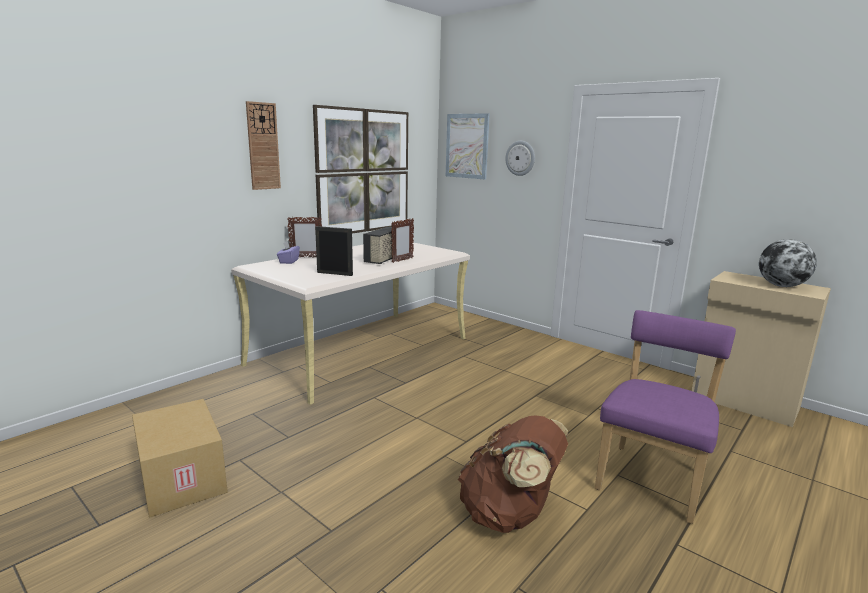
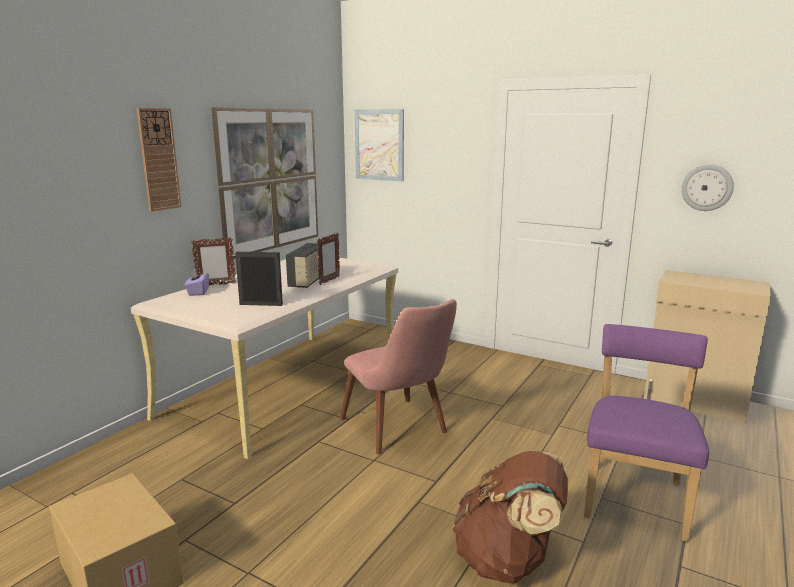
camera: 10 degrees left, 0 degrees up
wall clock [505,141,535,176] -> wall clock moved to [681,165,734,211]
globe [759,239,817,287] -> none
none -> pink chair [340,299,457,454]

